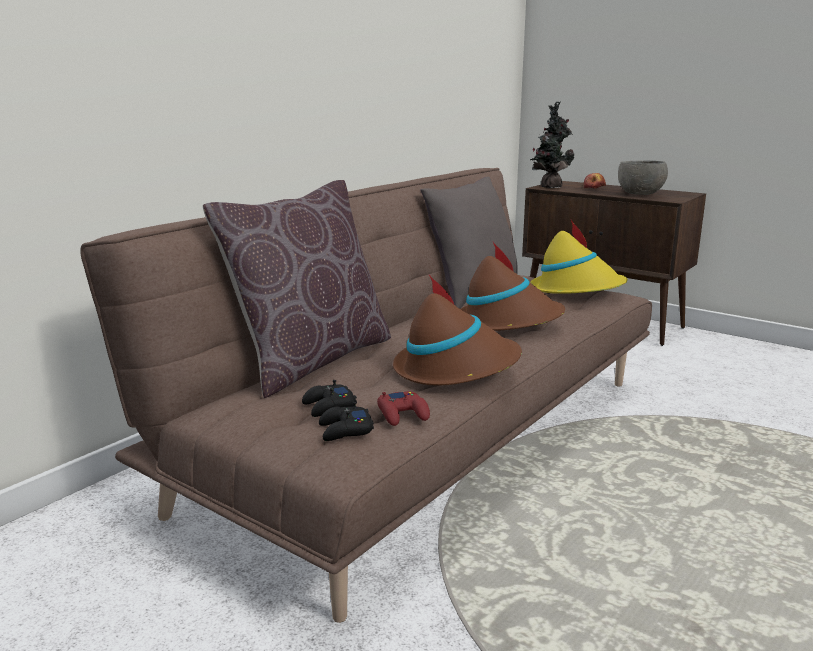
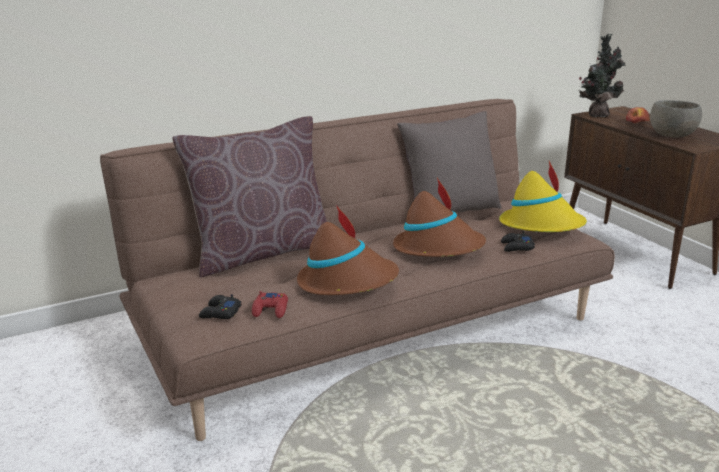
camera: 25 degrees right, 5 degrees up
black game controller [302,380,357,417] -> black game controller moved to [501,231,535,252]

